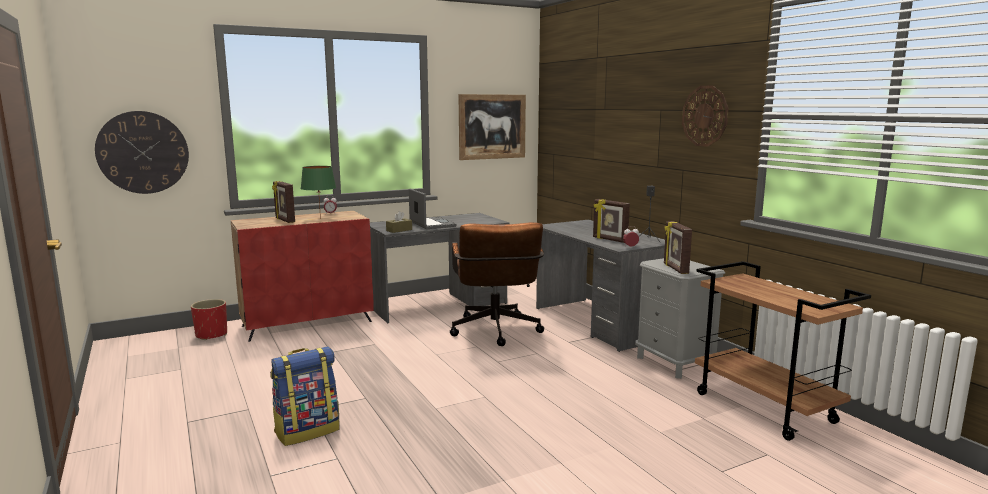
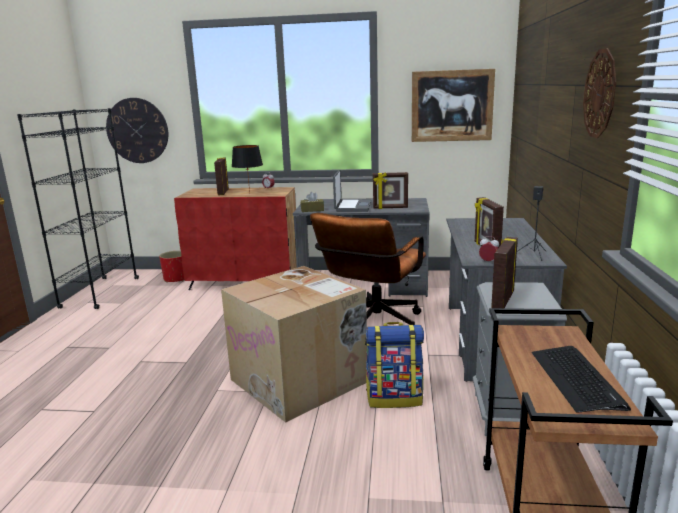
camera: 35 degrees right, 5 degrees up
backpack [270,347,340,446] -> backpack moved to [365,322,424,408]
green table lamp [301,166,336,219] -> black table lamp [232,145,263,194]
none -> black bookcase [17,108,139,309]
none -> cardboard box [221,266,367,422]
none -> picture frame [373,172,408,209]
none -> keyboard [532,346,631,413]

